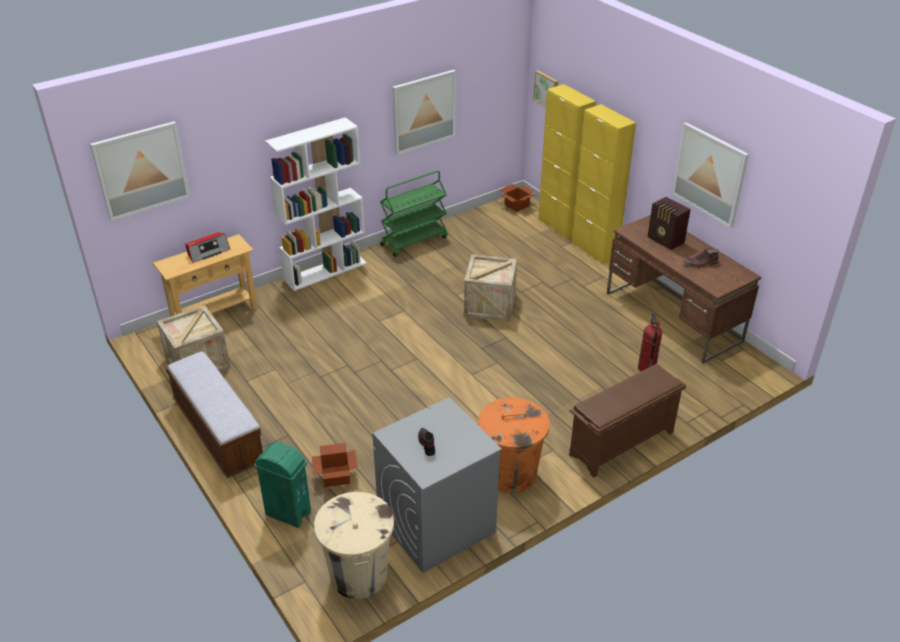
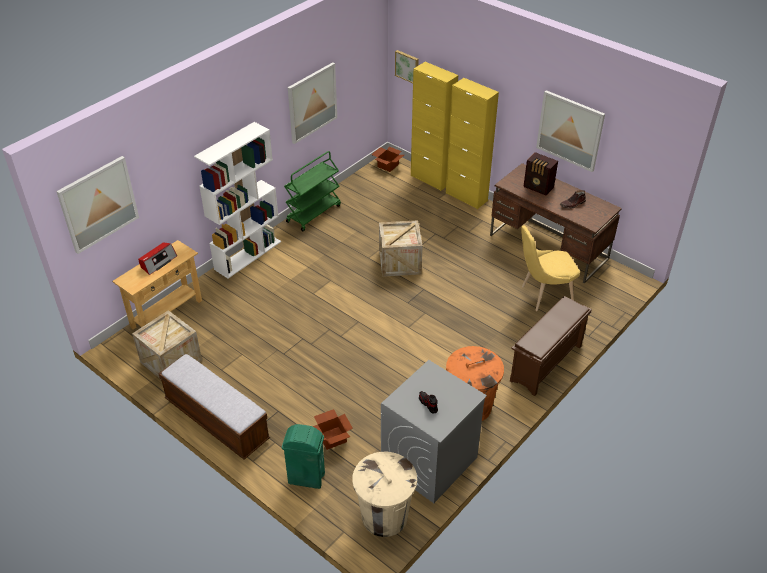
camera: 15 degrees left, 5 degrees up
fire extinguisher [638,312,662,372] -> yellow chair [521,226,580,311]

